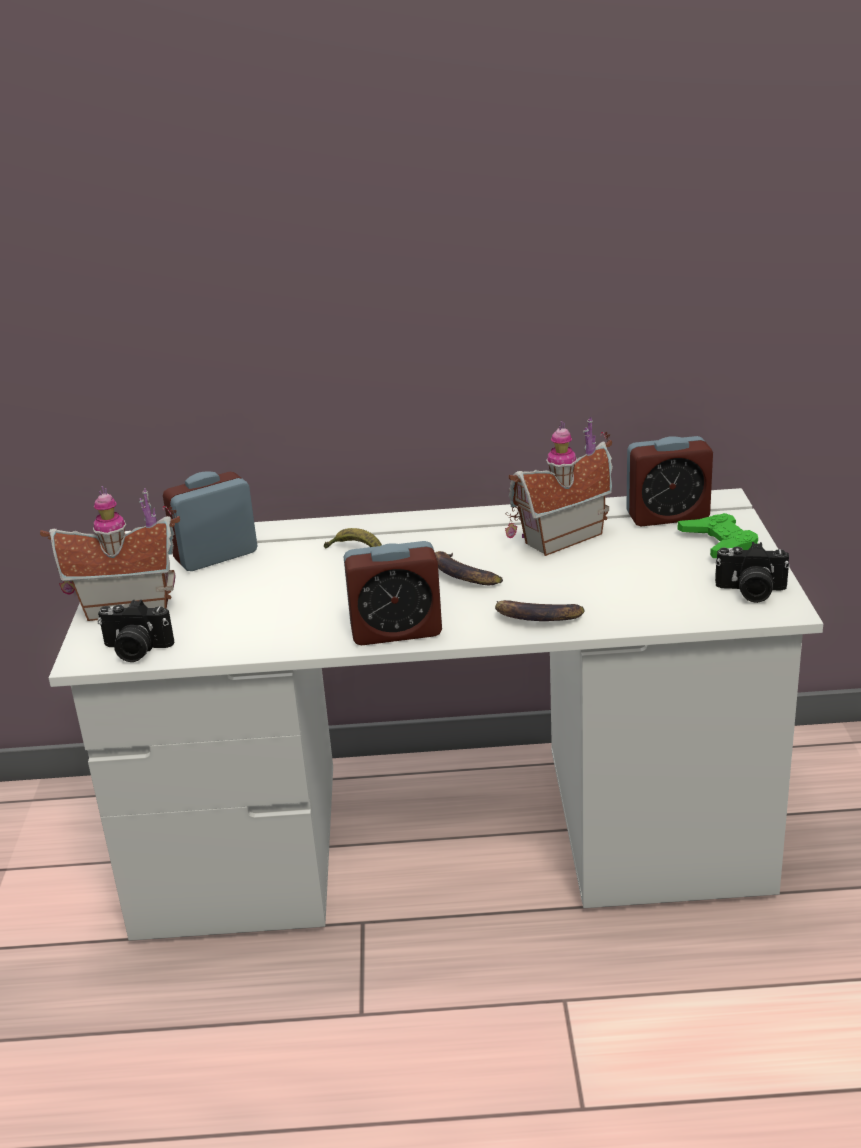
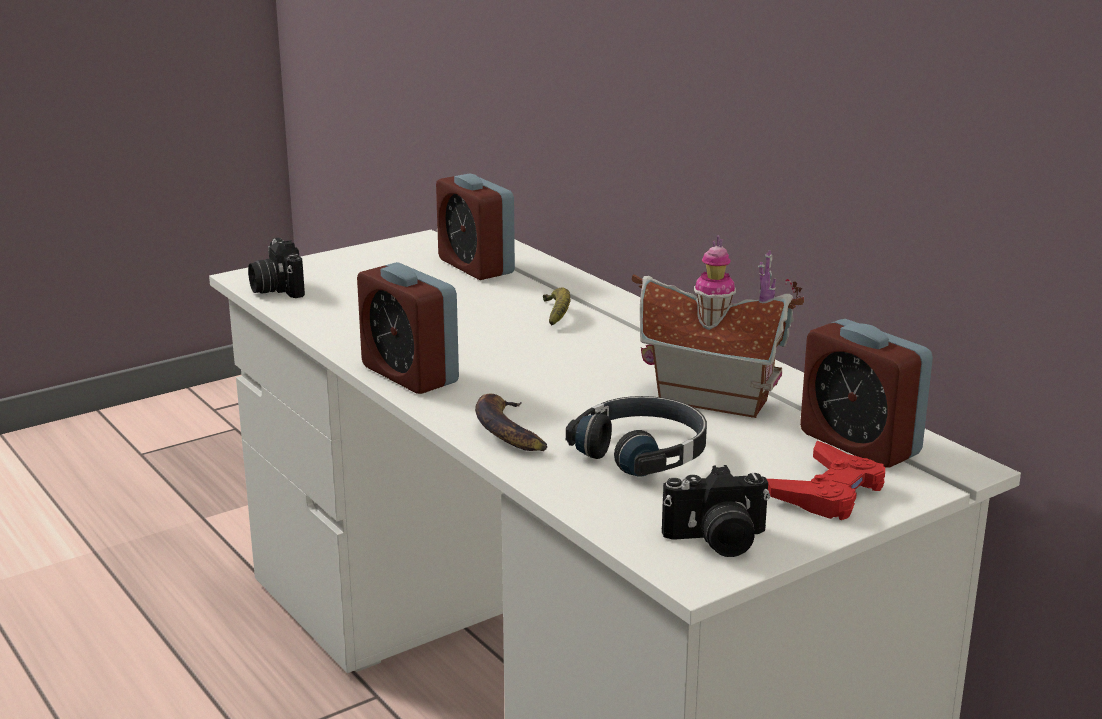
camera: 55 degrees right, 5 degrees down
toy house [40,486,180,621] -> none
alarm clock [163,471,257,571] -> alarm clock turned 150 degrees counterclockwise [436,173,515,280]
banana [435,551,503,585] -> none
green game controller [678,513,758,558] -> red game controller [767,441,885,520]
camera [715,542,790,603] -> camera turned 75 degrees counterclockwise [662,465,770,557]
none -> black headphones [566,396,707,476]

